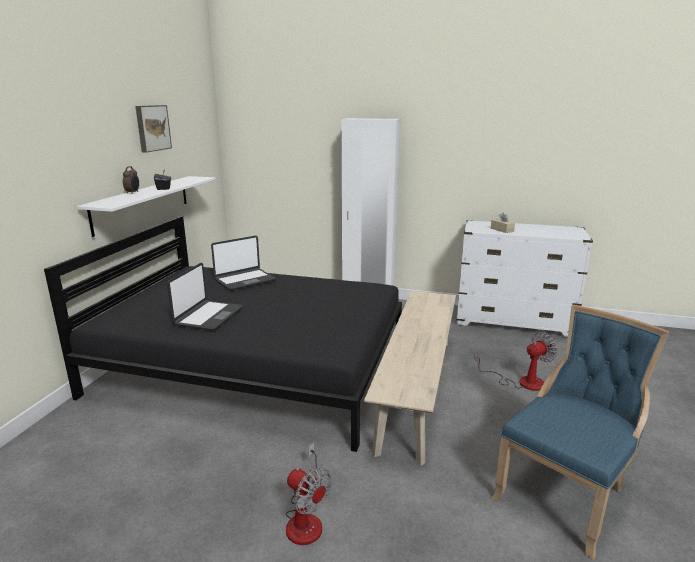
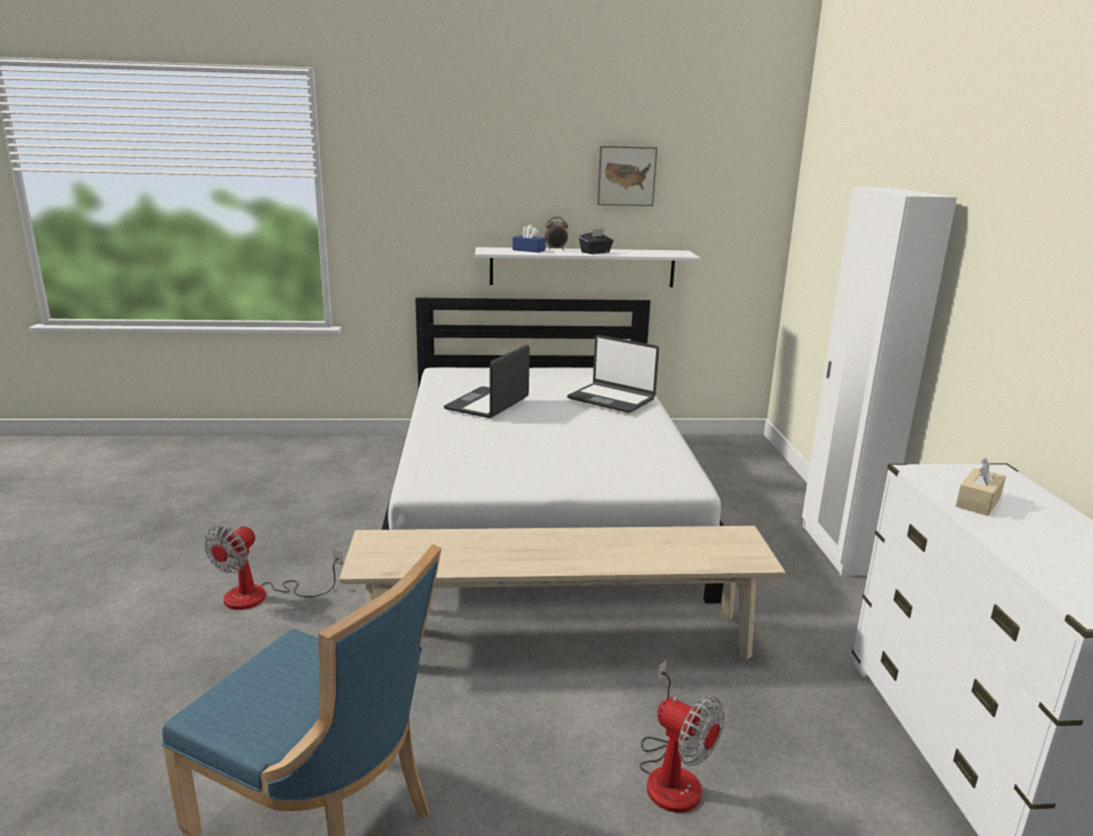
camera: 70 degrees right, 0 degrees up
black bed [44,216,402,452] -> white bed [382,297,724,604]
laptop [167,263,243,331] -> laptop turned 120 degrees clockwise [444,345,530,418]
none -> blue tissue box [512,225,546,253]

